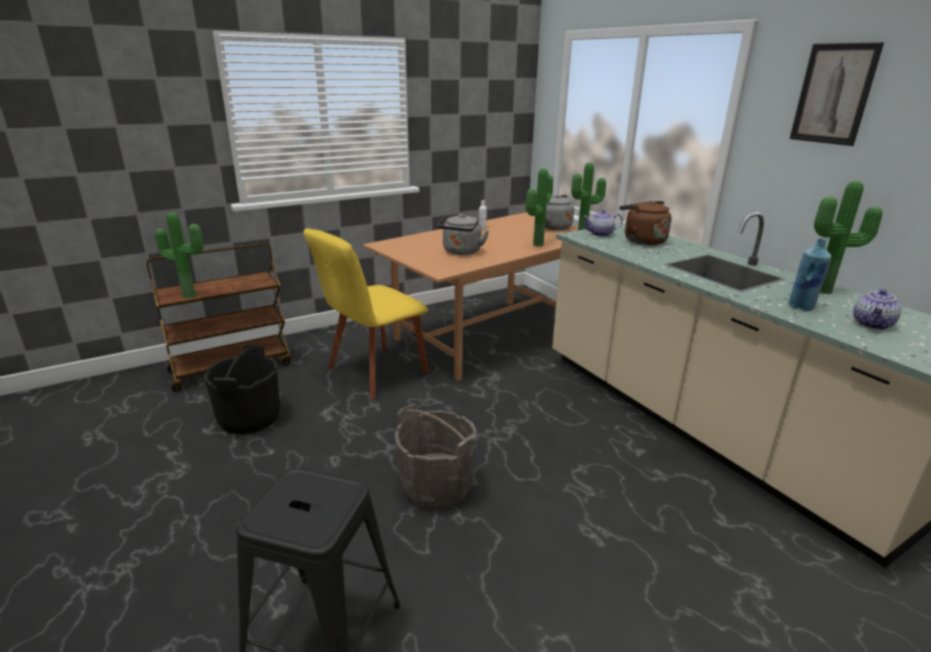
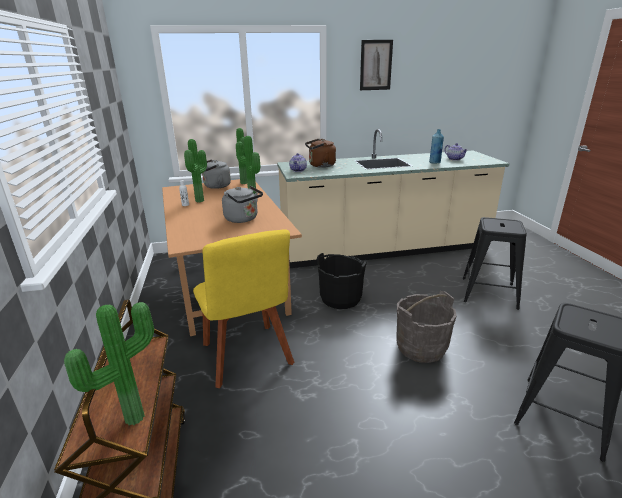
camera: 70 degrees left, 0 degrees up
black bucket [204,344,280,434] -> black bucket moved to [317,253,367,309]
potted plant [814,181,883,294] -> potted plant moved to [184,139,207,202]
none -> black stool [463,217,527,310]

